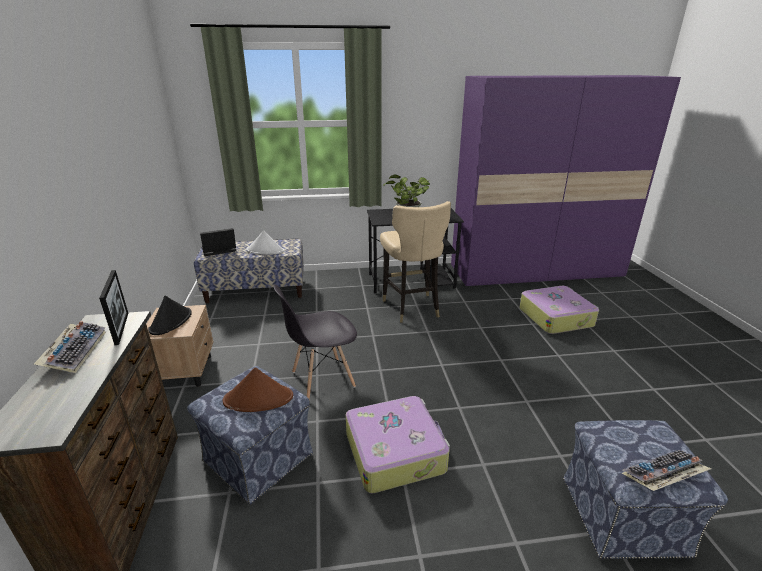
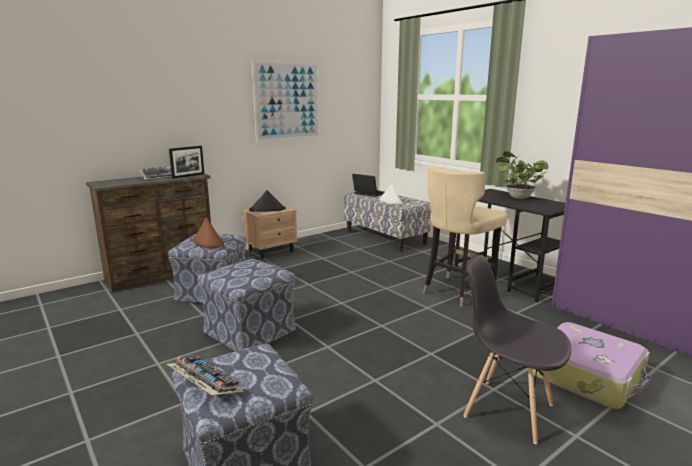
camera: 60 degrees right, 10 degrees down
grey chair [274,284,357,400] -> grey chair moved to [464,254,571,445]
suitcase [346,396,450,494] -> ottoman [197,259,296,351]
none -> picture [252,60,320,142]

